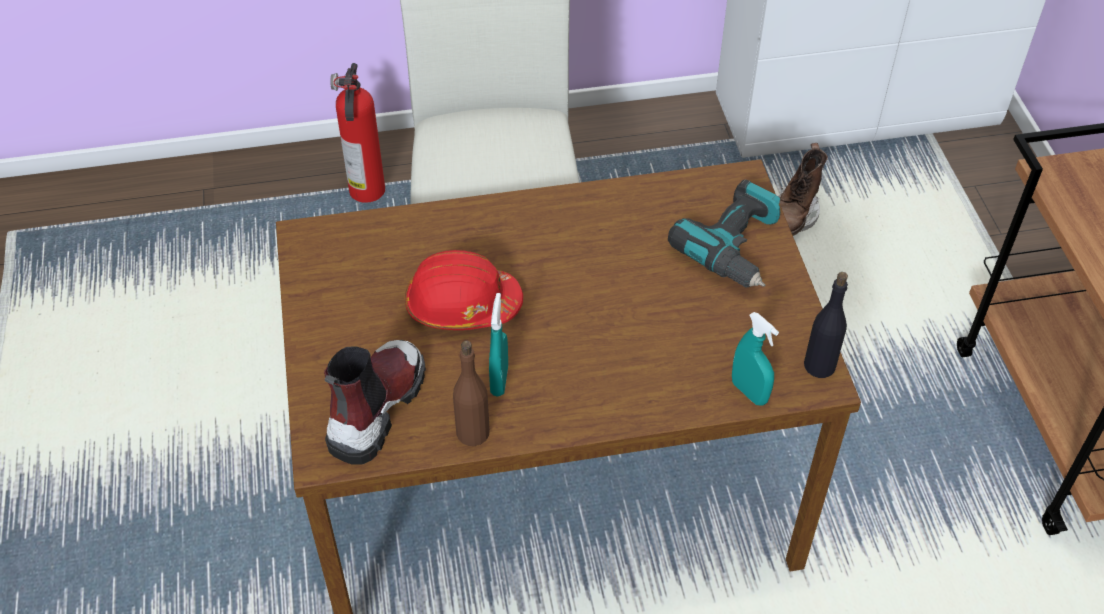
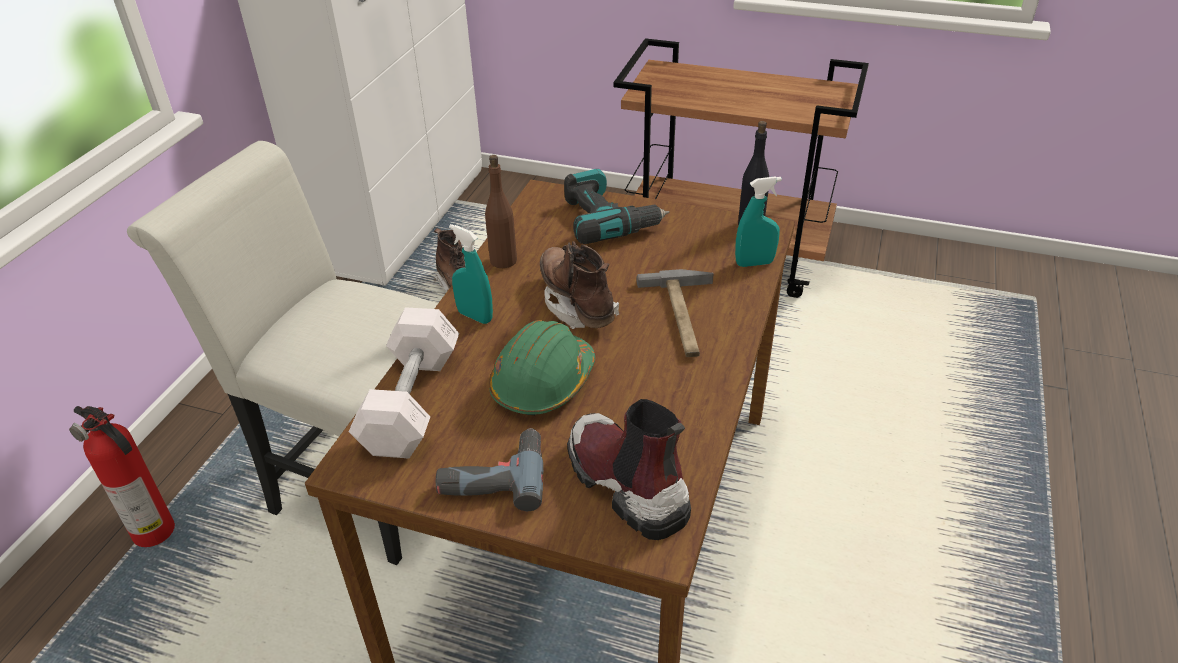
camera: 60 degrees left, 10 degrees down
red hard hat [405,250,523,330] -> green hard hat [489,320,595,416]
brown bottle [453,341,490,446] -> brown bottle moved to [485,155,517,268]
turquoise spray bottle [489,293,508,397] -> turquoise spray bottle moved to [449,224,493,324]
none -> white dumbbell [349,307,459,458]
none -> power drill [436,428,543,511]
none -> brown boot [540,241,619,329]
none -> hammer [636,269,714,357]

